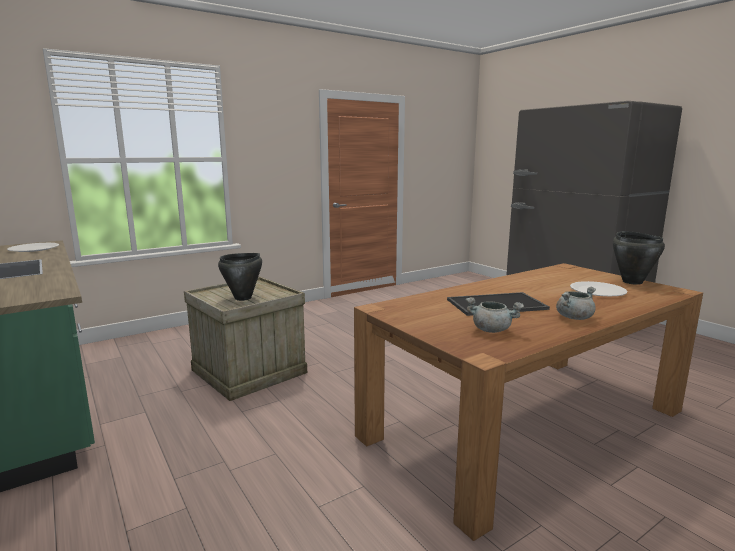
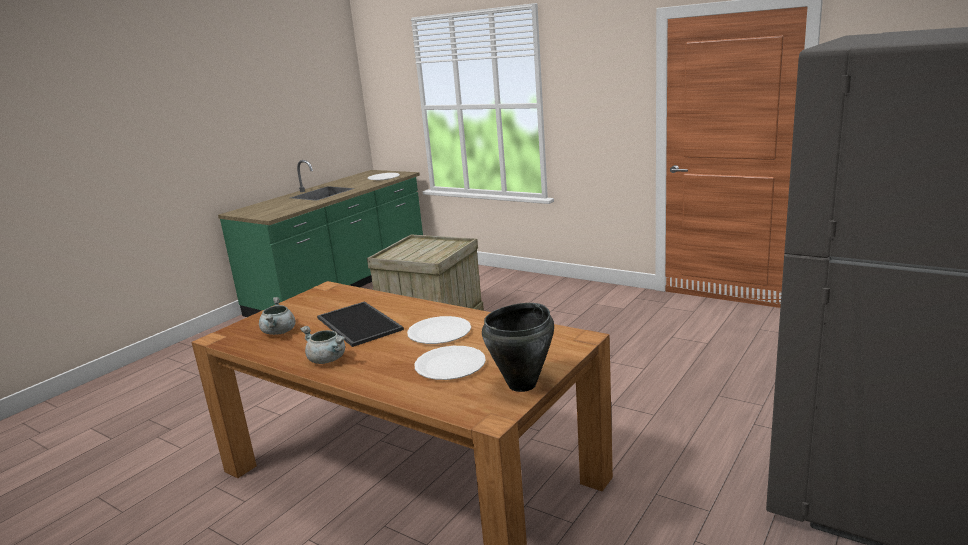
camera: 70 degrees right, 5 degrees up
black cooking pot [218,253,262,301] -> none
none -> white plate [407,316,471,344]

